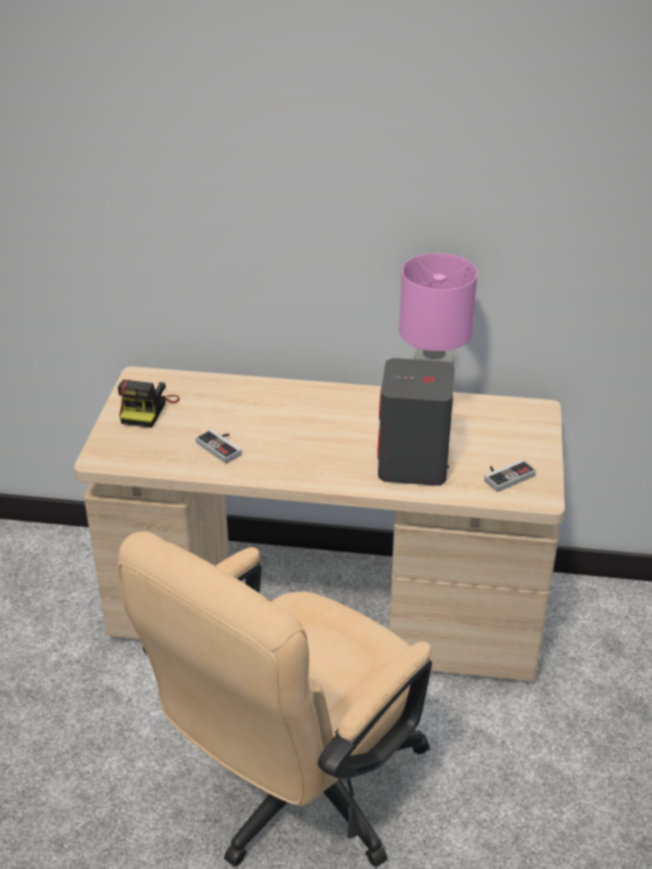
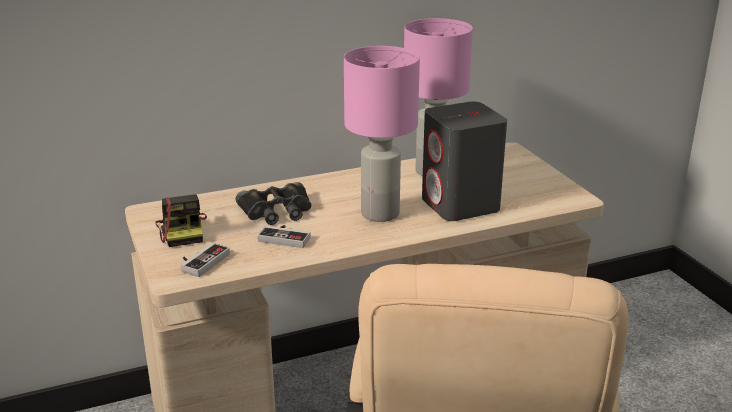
camera: 30 degrees left, 10 degrees down
game controller [484,459,536,492] -> game controller moved to [181,243,230,277]
none -> black binoculars [236,182,312,225]
none -> pink table lamp [344,46,420,222]

